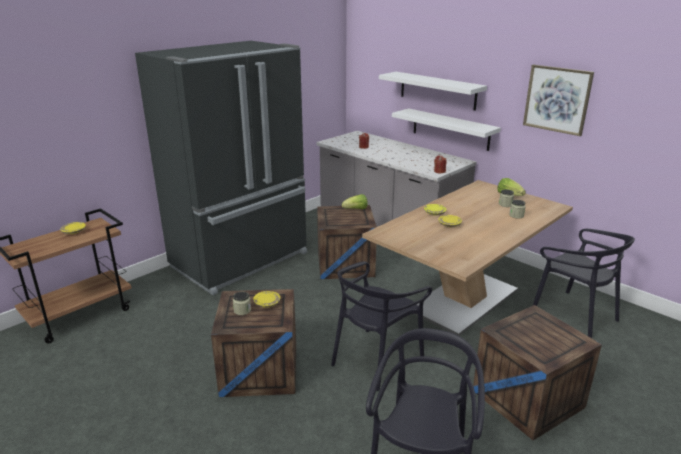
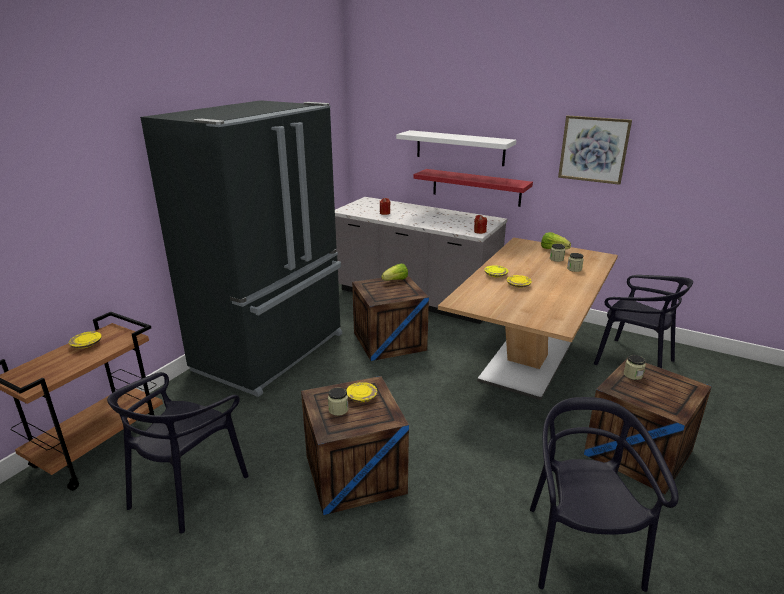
camera: 15 degrees left, 0 degrees up
black chair [331,261,432,391] -> black chair moved to [107,372,249,534]
white shelf [392,108,501,151] -> red shelf [413,169,533,207]
none -> jar [624,355,646,380]

